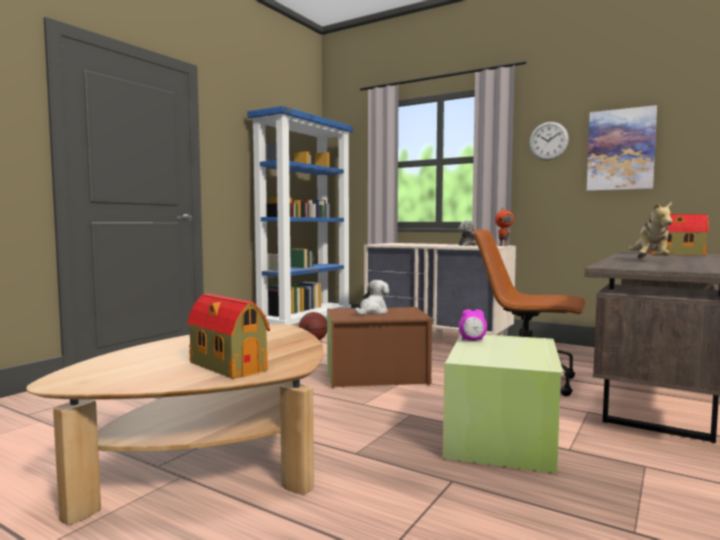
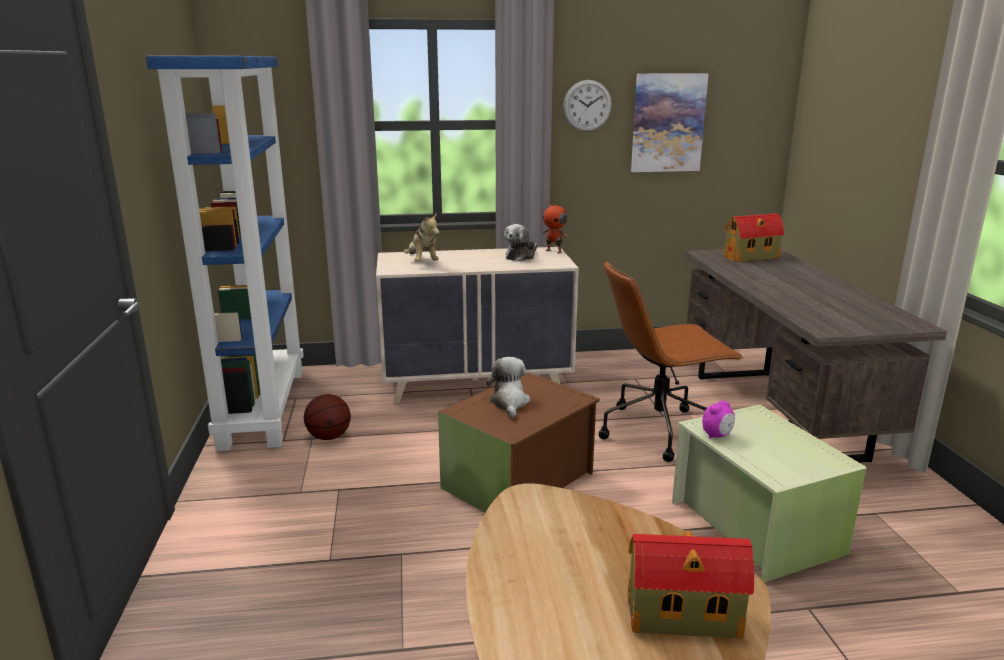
camera: 40 degrees left, 15 degrees up
plush toy [629,202,673,258] -> plush toy moved to [404,213,440,261]

